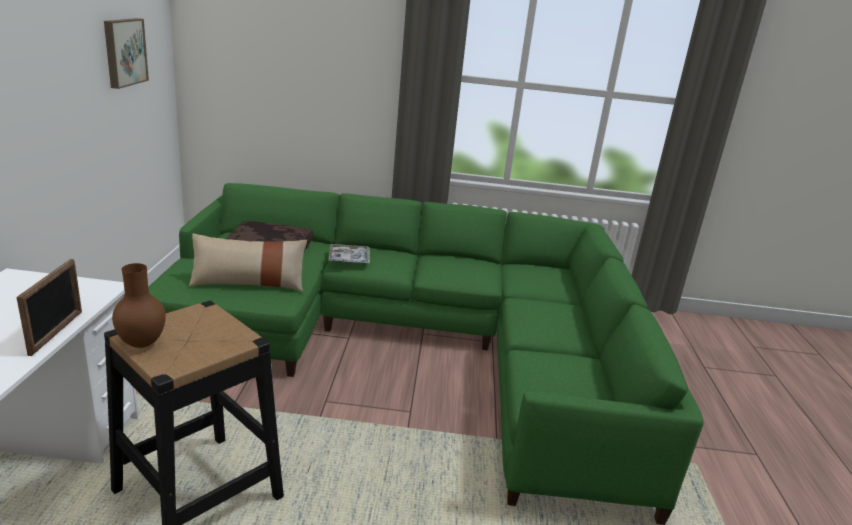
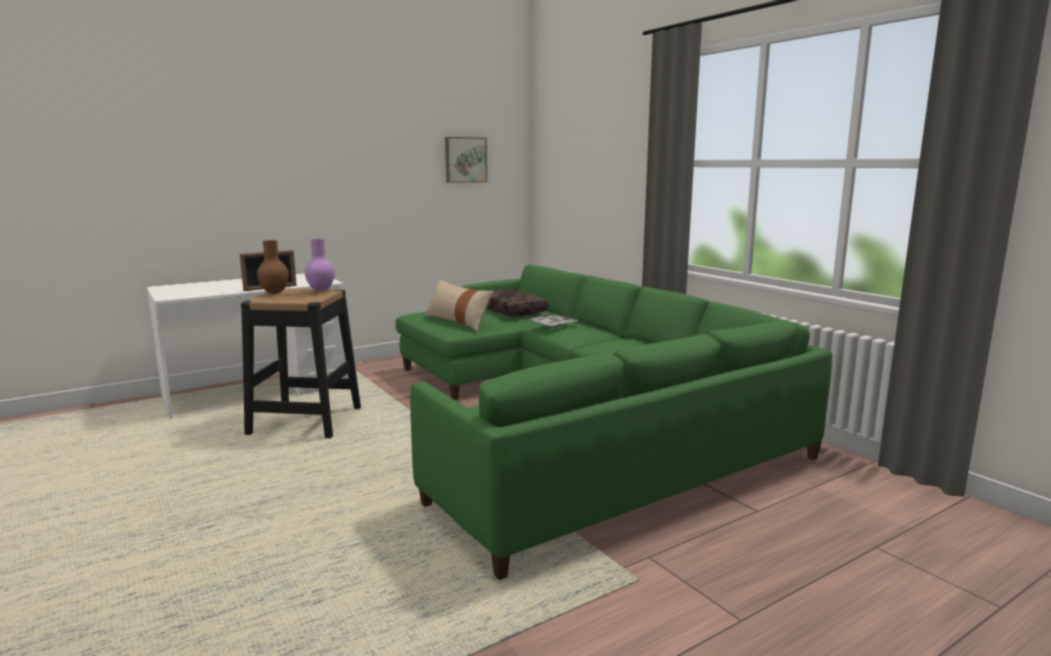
camera: 55 degrees right, 10 degrees down
none -> purple vase [305,239,335,291]

